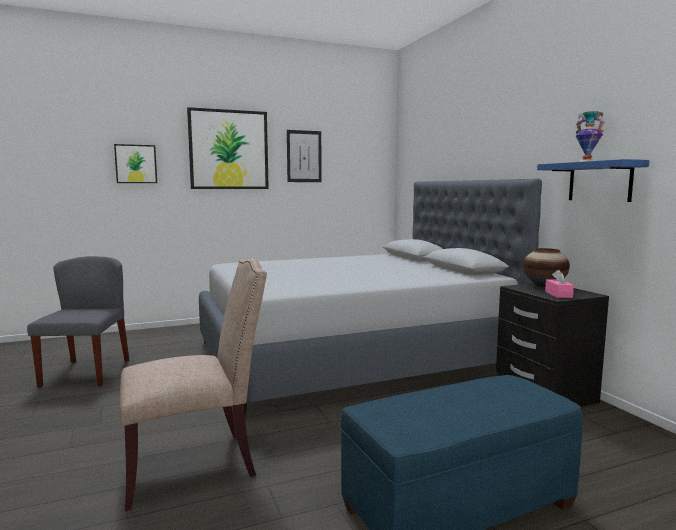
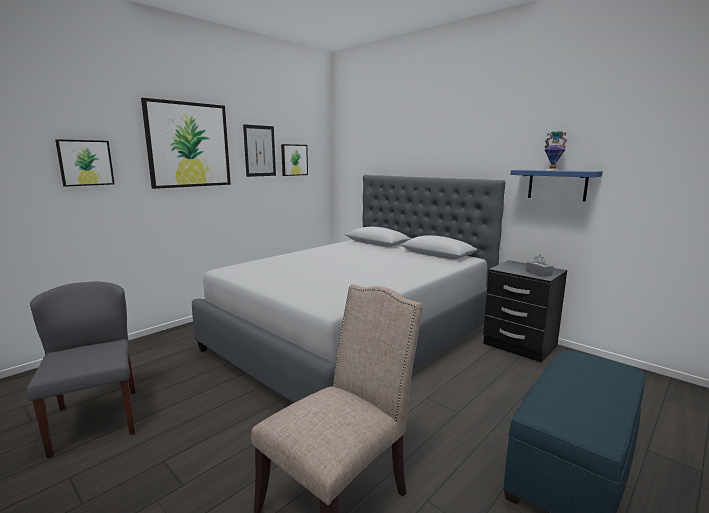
camera: 25 degrees left, 5 degrees up
vase [523,248,570,287] -> none
pink tissue box [545,270,574,298] -> grey tissue box [526,255,553,277]
none -> picture [281,144,308,176]

